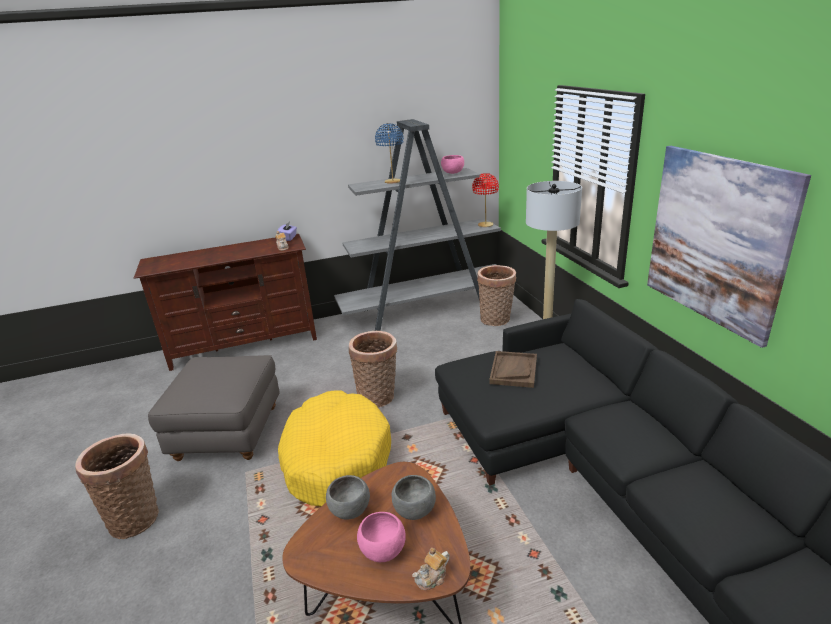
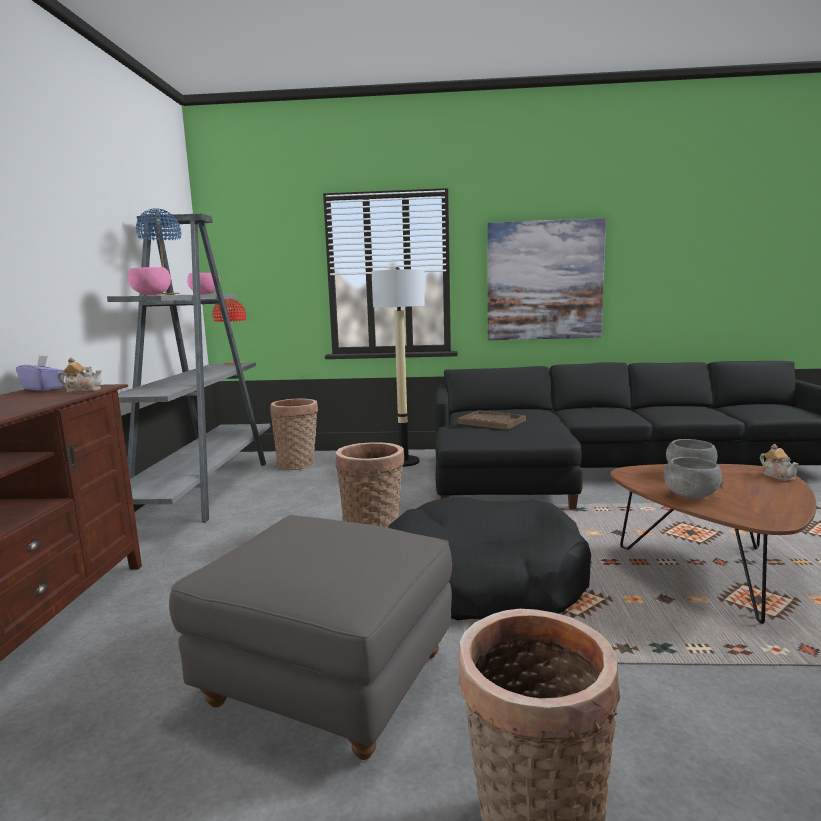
camera: 70 degrees left, 15 degrees down
yellow dog bed [278,391,391,507] -> black dog bed [388,496,591,620]
pink bowl [357,512,406,562] -> pink bowl moved to [128,267,171,295]

